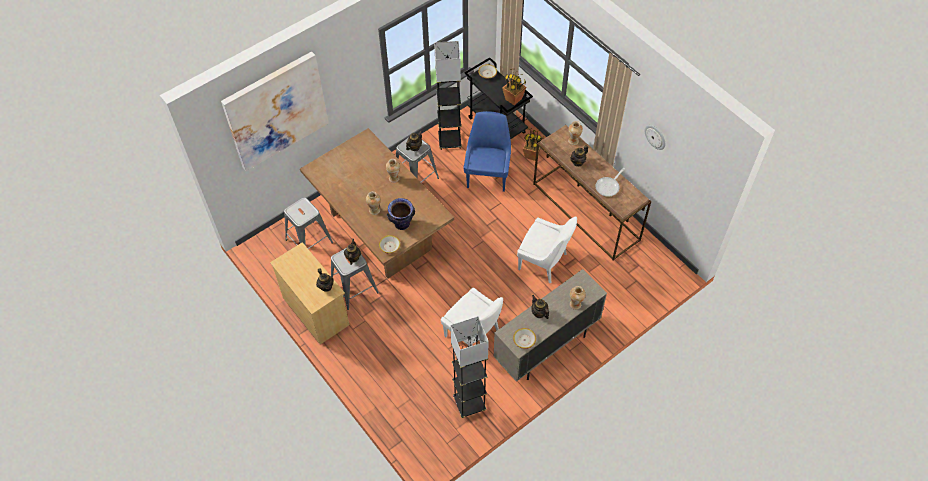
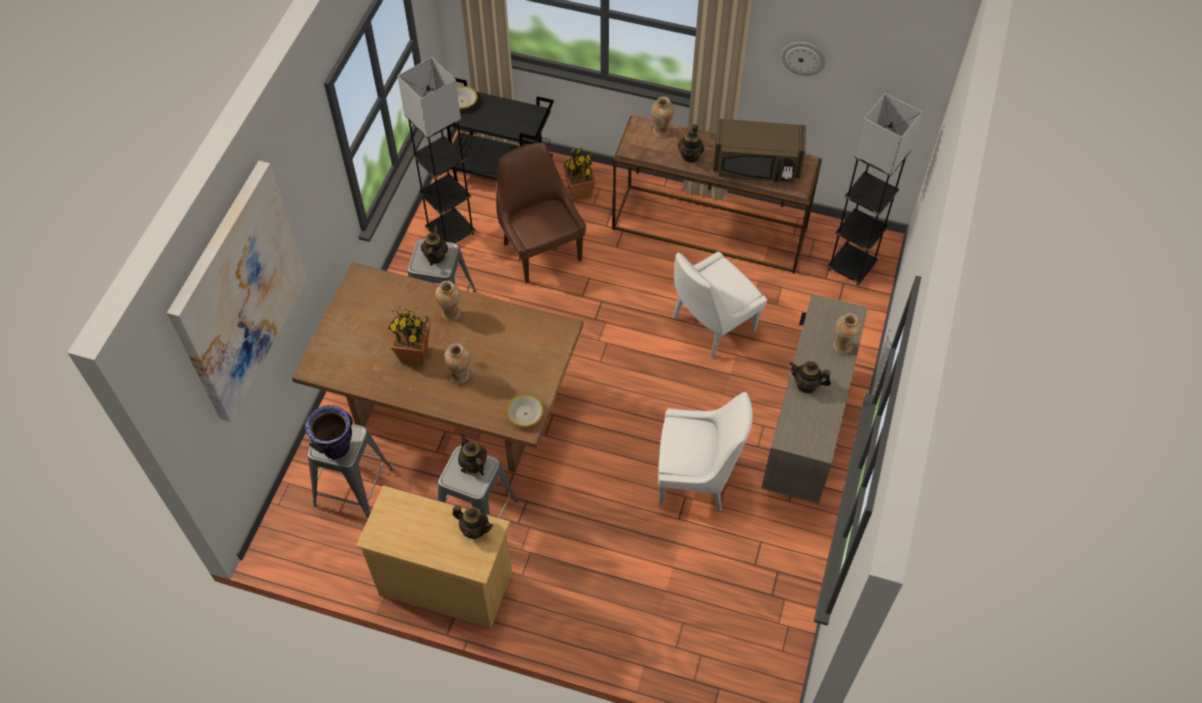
camera: 35 degrees left, 0 degrees up
vase [387,198,415,230] -> vase moved to [305,405,353,459]
grey floor lamp [450,316,489,418] -> grey floor lamp moved to [827,93,923,286]
blue chair [464,111,511,192] -> brown chair [496,143,586,283]
potted plant [502,69,526,105] -> potted plant moved to [388,307,430,365]
bowl [513,328,536,349] -> none
white chair [517,216,577,283] -> white chair turned 150 degrees clockwise [673,252,767,359]
frying pan [595,168,625,197] -> brown microwave [713,118,806,183]

